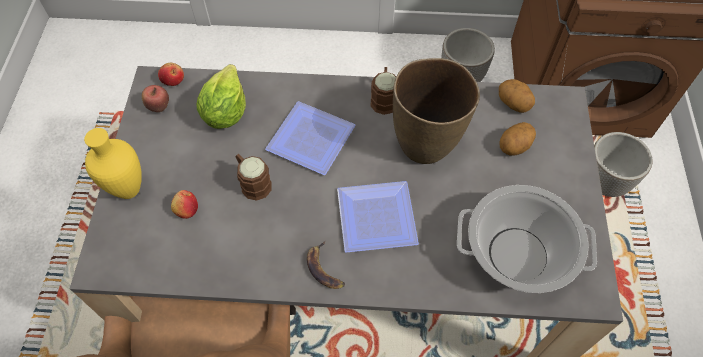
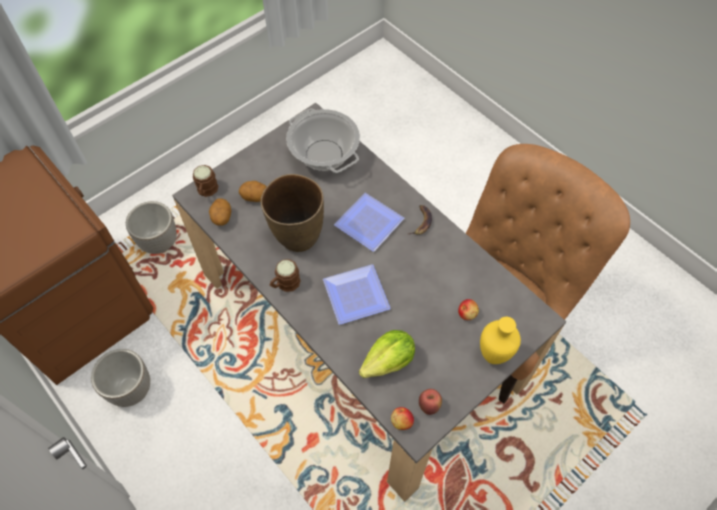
camera: 135 degrees left, 0 degrees up
brown mug [236,154,272,201] -> brown mug moved to [193,165,218,197]

